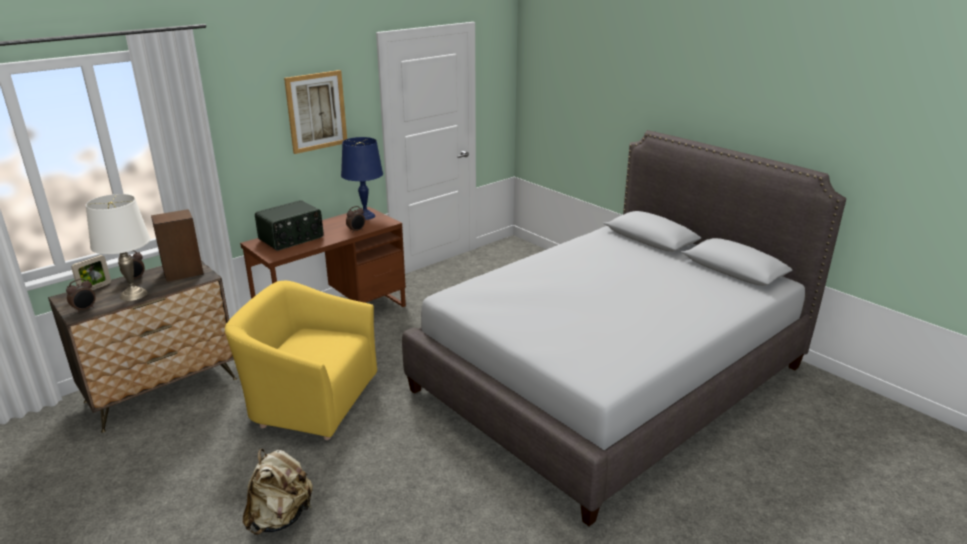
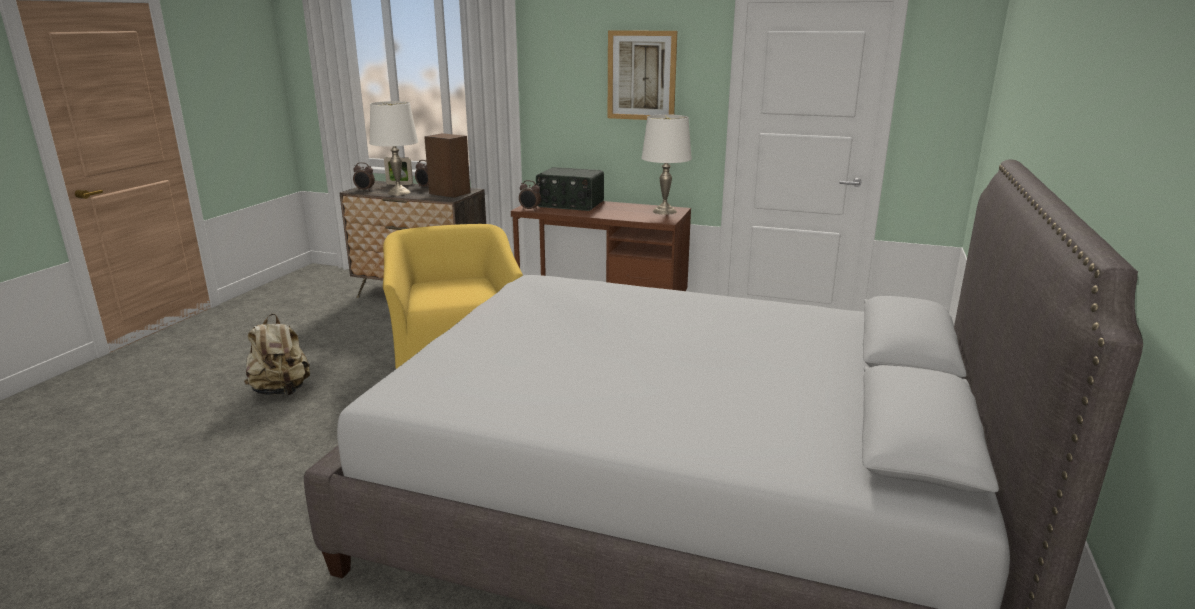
camera: 60 degrees right, 5 degrees down
blue table lamp [341,137,383,220] -> white table lamp [641,114,692,215]
alarm clock [346,206,365,233] -> alarm clock moved to [519,180,541,211]

